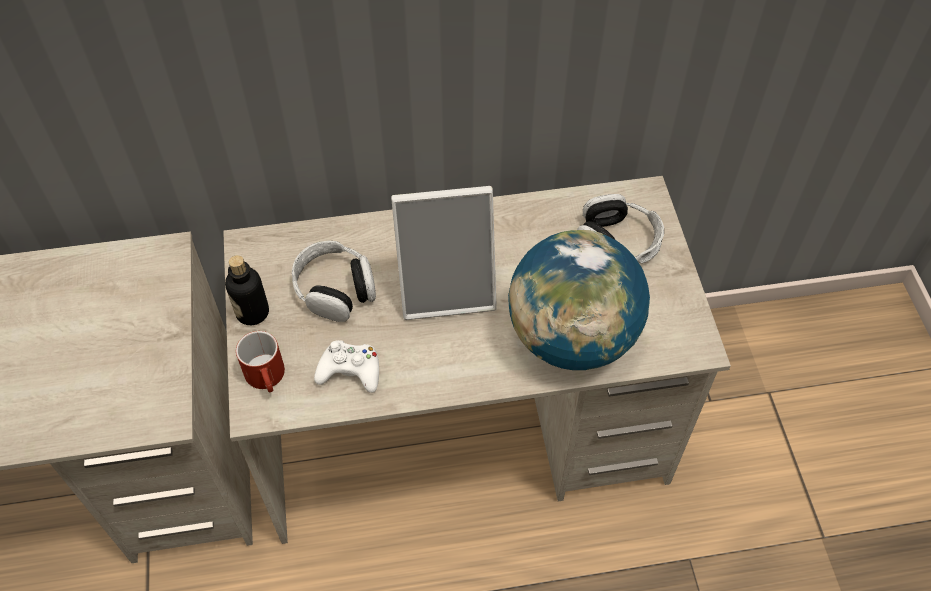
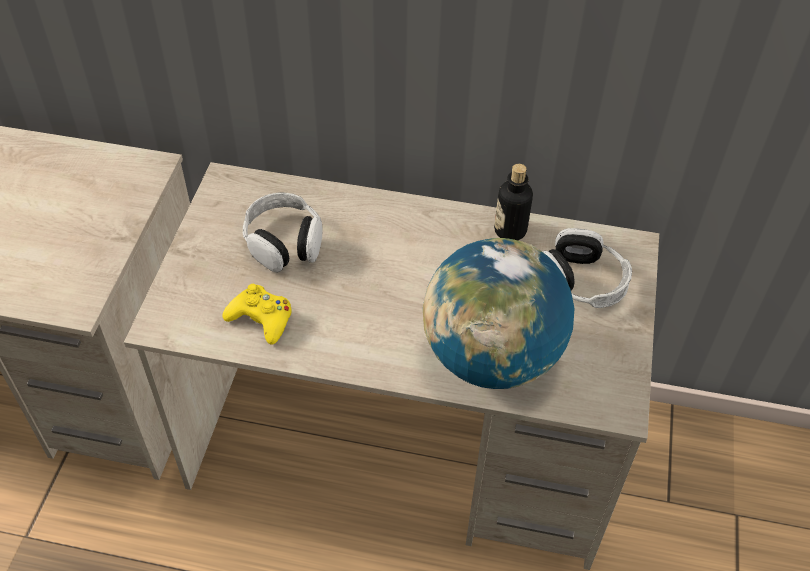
camera: 20 degrees right, 5 degrees down
bottle [225,255,269,325] -> bottle moved to [494,164,533,240]
red mug [236,331,285,392] -> none
white game controller [314,340,379,393] -> yellow game controller [223,284,292,345]
picture frame [391,186,497,320] -> none

